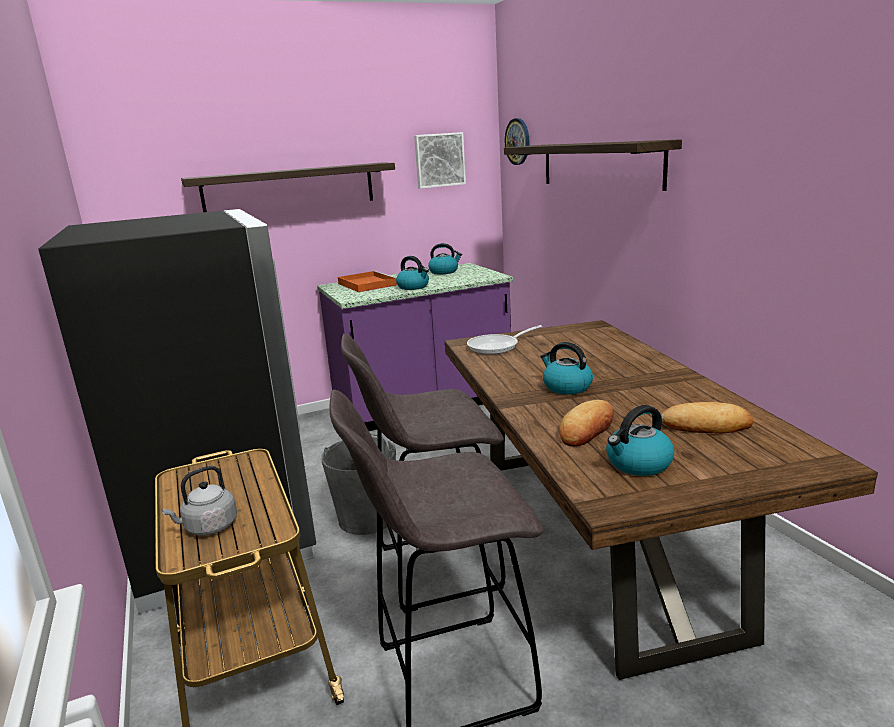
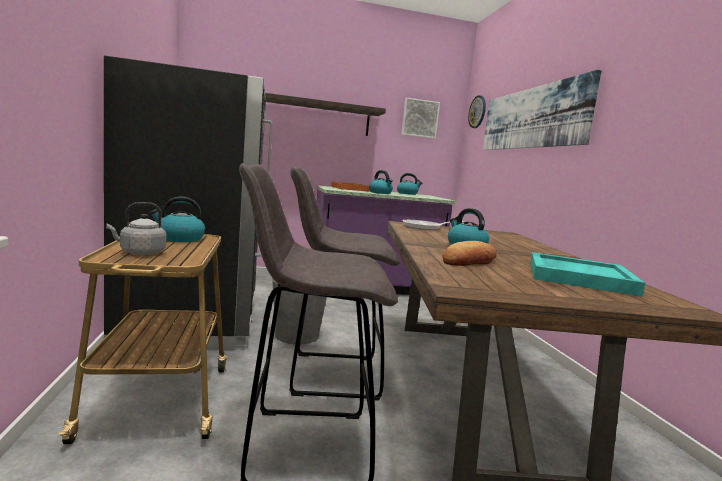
camera: 10 degrees right, 10 degrees down
shelf [504,139,682,191] -> picture [483,70,601,150]
kettle [606,405,674,476] -> kettle moved to [150,197,205,242]
bread [661,402,753,433] -> turquoise tray [530,252,645,297]

